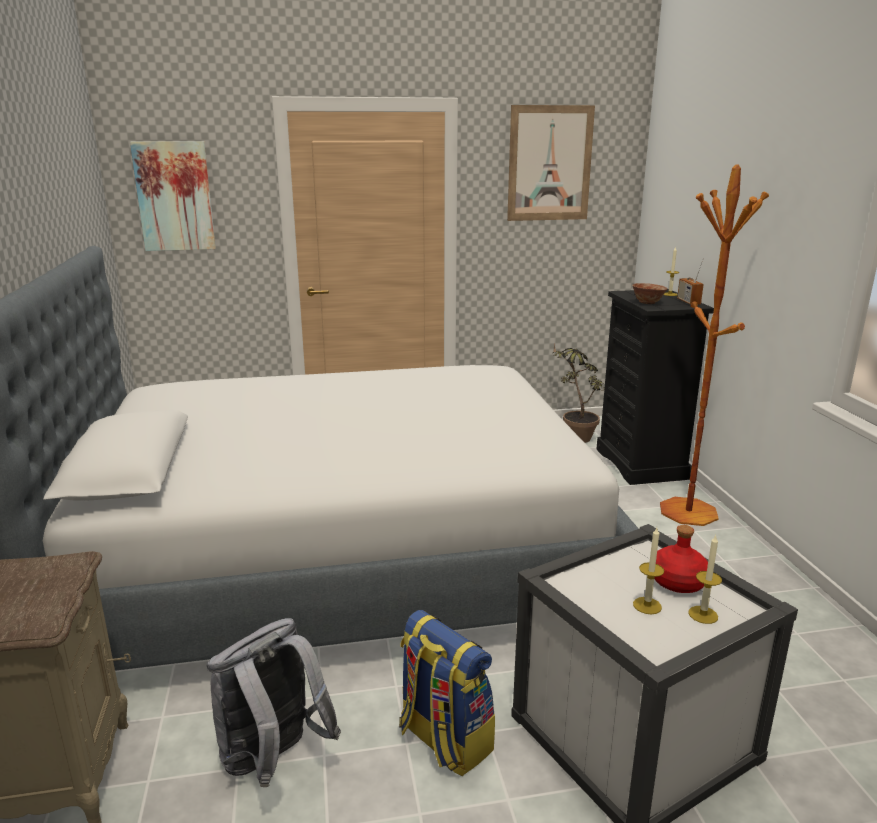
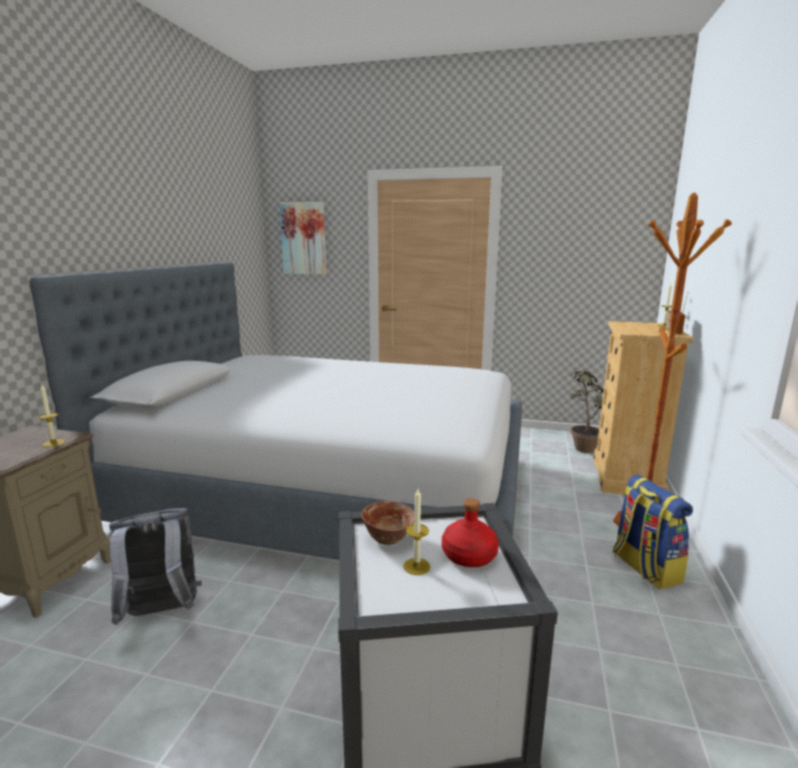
camera: 25 degrees right, 5 degrees down
backpack [399,610,495,776] -> backpack moved to [613,474,693,589]
picture [507,105,595,221] -> none
black dresser [596,289,714,485] -> beige dresser [593,321,693,494]
bowl [632,283,668,304] -> bowl moved to [361,501,415,545]
candle [688,535,722,624] -> candle moved to [38,384,65,447]

